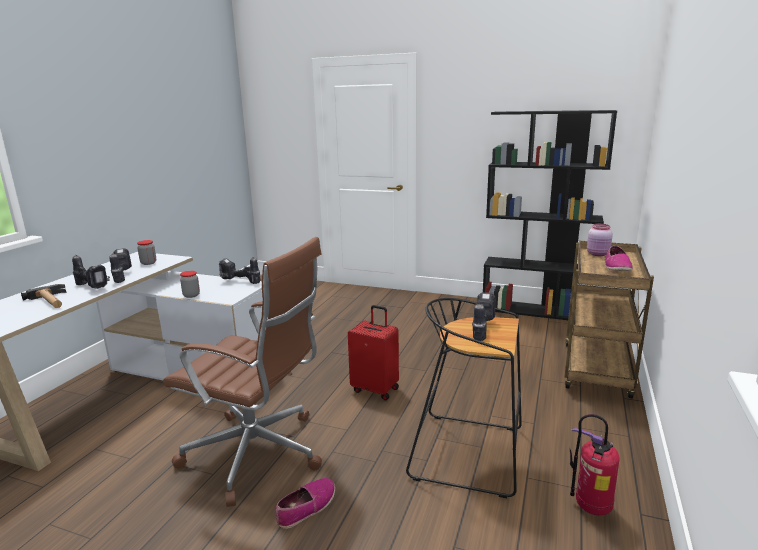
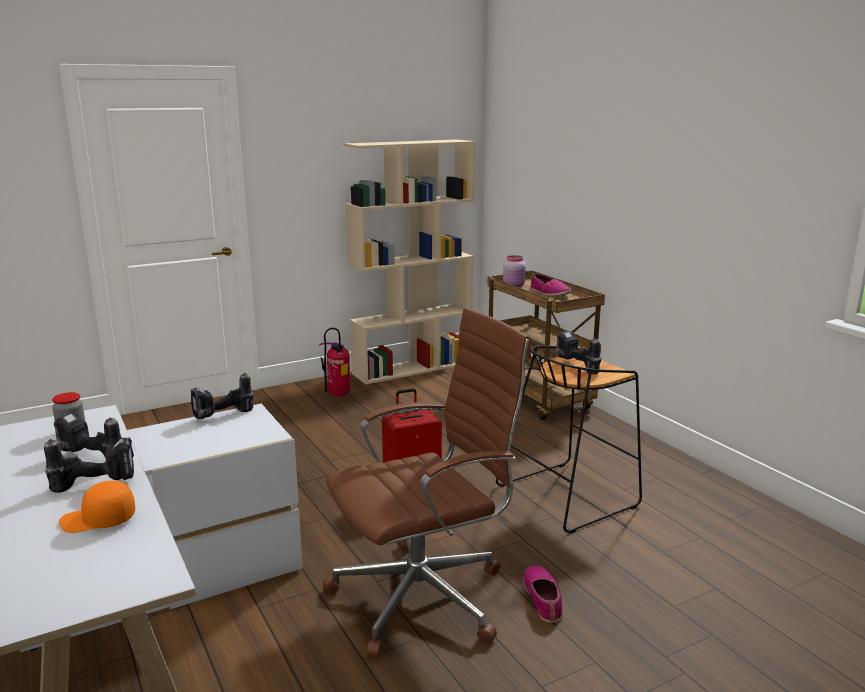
camera: 50 degrees left, 0 degrees up
hammer [21,284,67,308] -> orange cap [59,481,135,533]
jar [180,271,200,298] -> none
black bookcase [483,110,617,320] -> beige bookcase [344,139,476,384]
fire extinguisher [569,414,620,515] -> fire extinguisher moved to [319,328,350,396]

